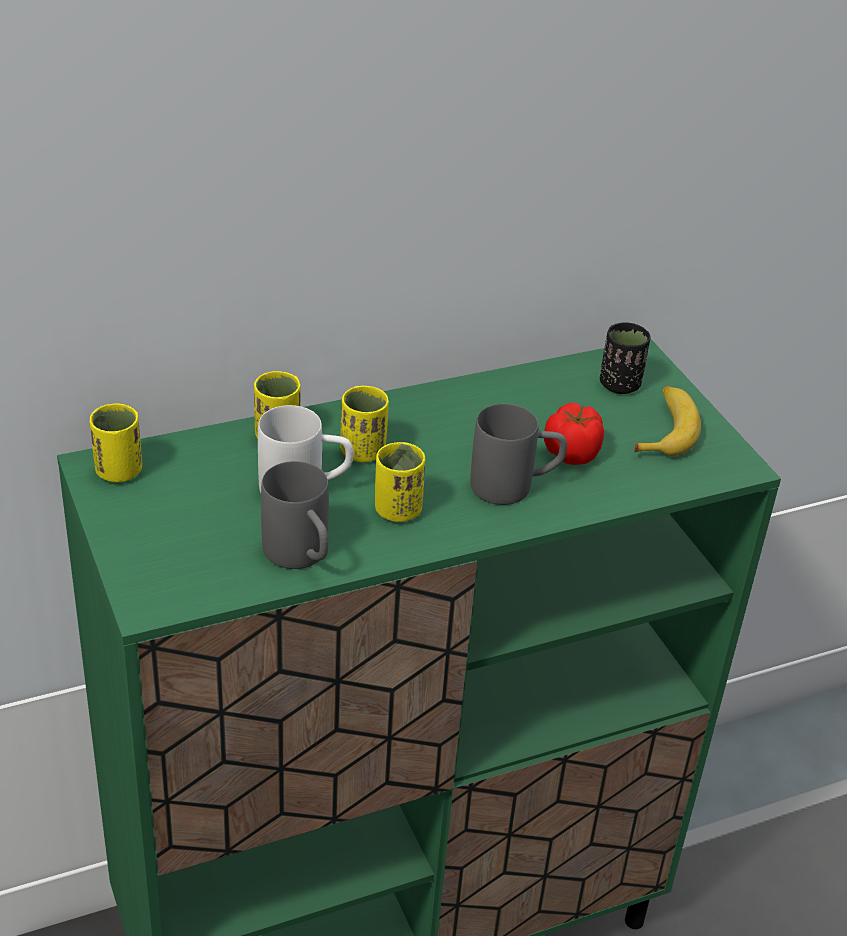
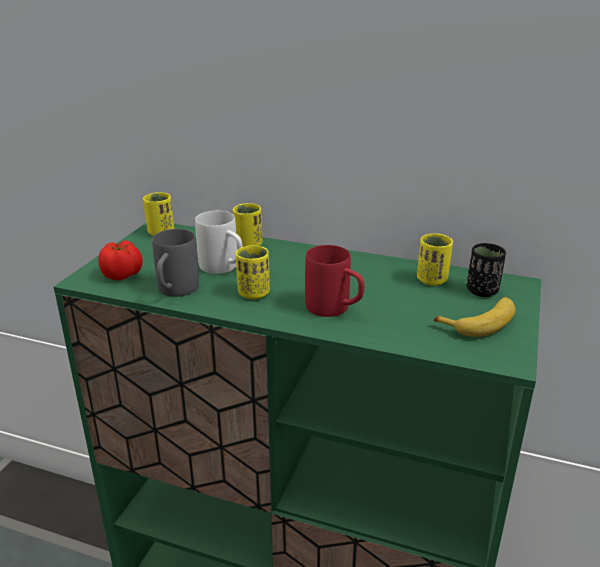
camera: 45 degrees right, 10 degrees down
yellow cup [340,386,389,462] -> yellow cup moved to [417,233,453,286]
grey mug [470,404,567,505] -> red mug [305,245,364,317]
tomato [544,403,604,465] -> tomato moved to [98,240,143,280]

